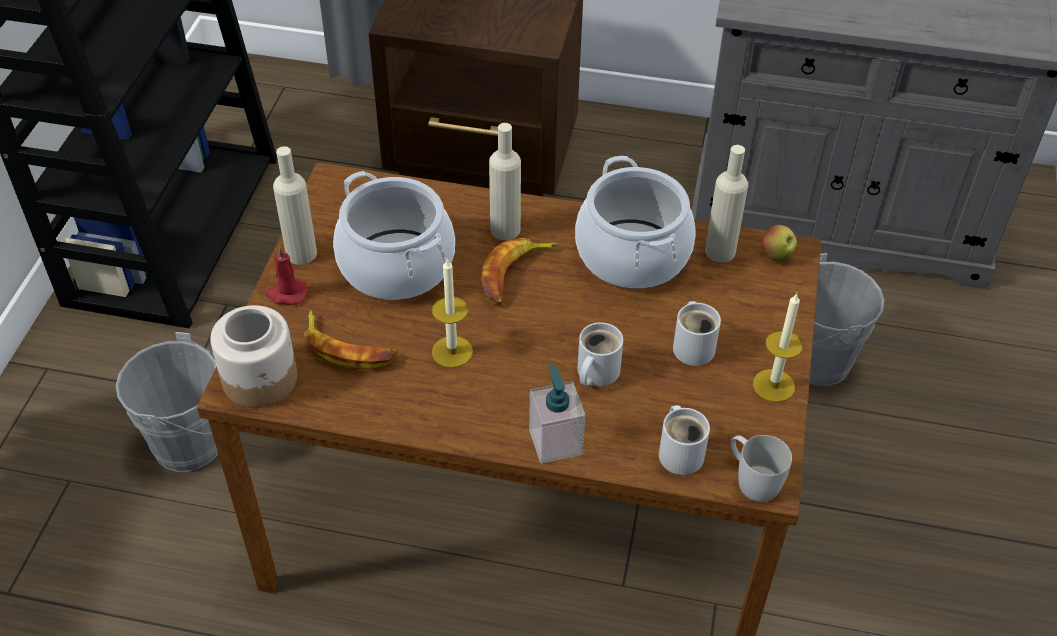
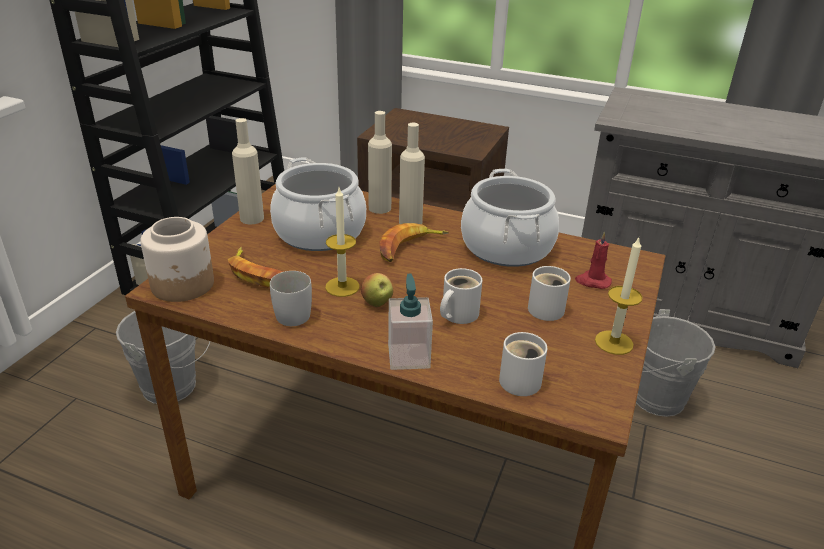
camera: 10 degrees right, 15 degrees down
red candle [266,245,308,305] -> red candle moved to [575,231,612,289]
beige bottle [705,145,748,263] -> beige bottle moved to [368,111,392,214]
white mug [731,435,792,502] -> white mug moved to [270,271,312,326]
apple [761,225,797,262] -> apple moved to [361,273,393,307]

